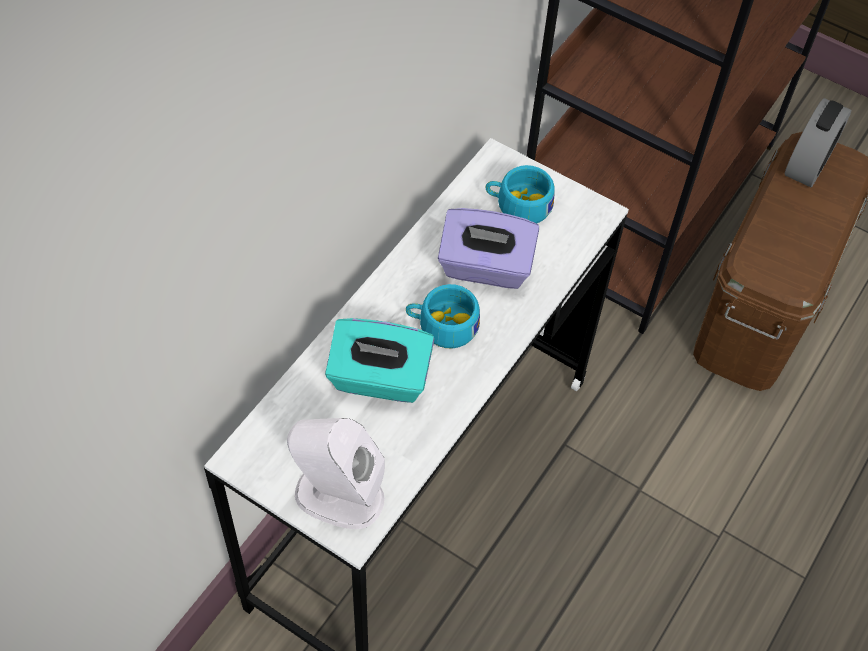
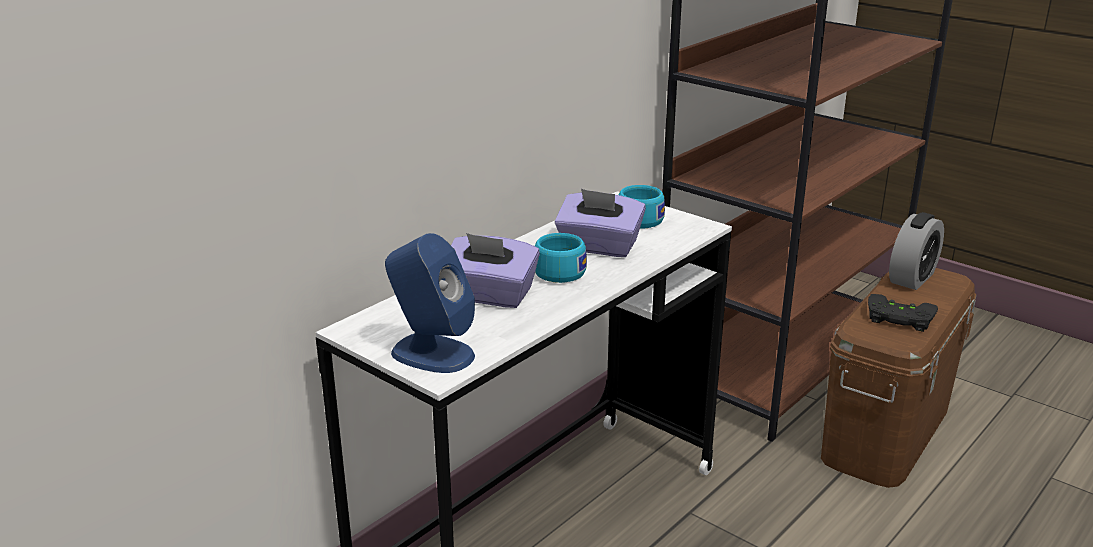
camera: 10 degrees right, 30 degrees down
white speaker [287,418,385,529] -> blue speaker [385,233,475,373]
turquoise tissue box [325,318,434,403] -> purple tissue box [451,233,540,308]
none -> black game controller [868,294,938,332]

